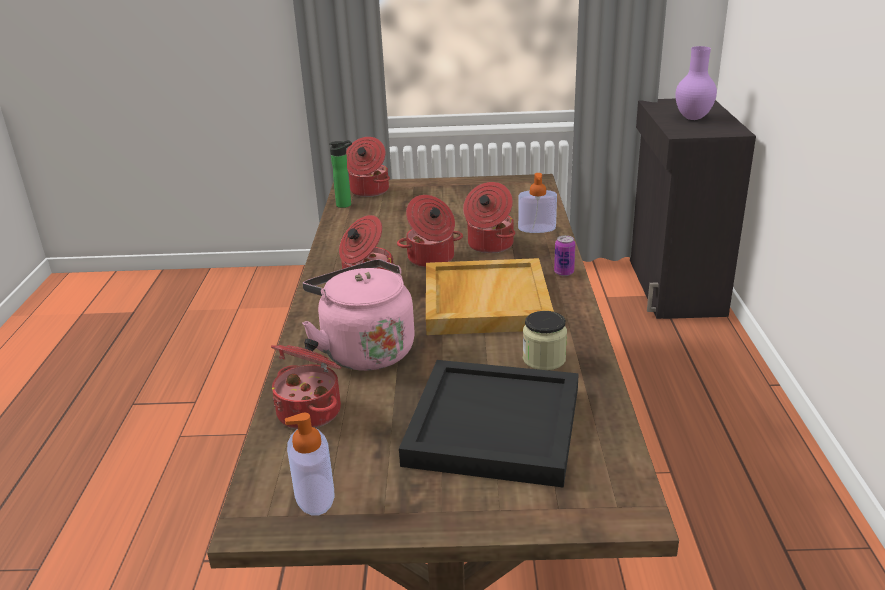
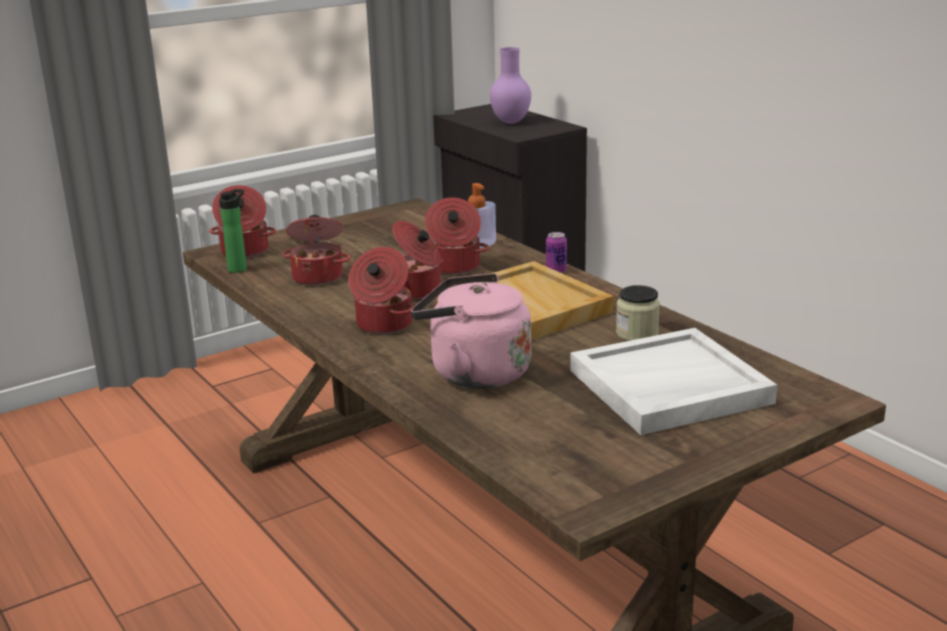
camera: 35 degrees left, 5 degrees down
cooking pot [271,338,341,429] -> cooking pot moved to [282,215,351,286]
soap dispenser [285,413,335,516] -> none
black tray [399,360,579,488] -> white tray [570,328,777,435]

